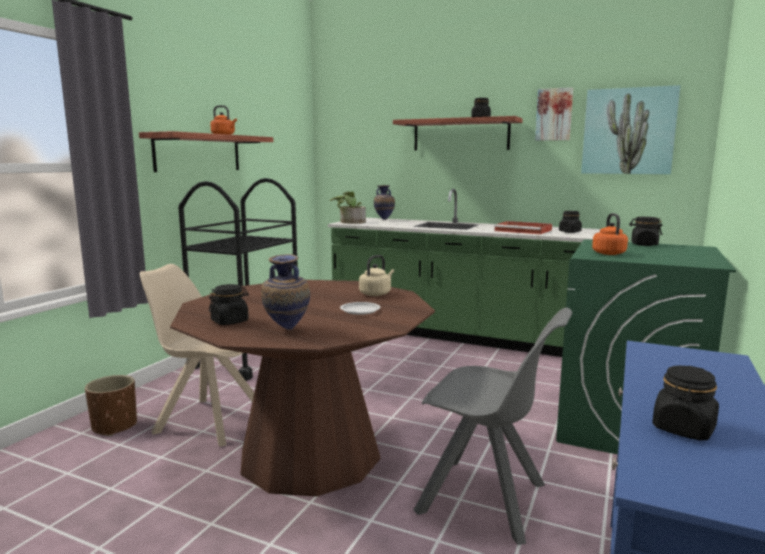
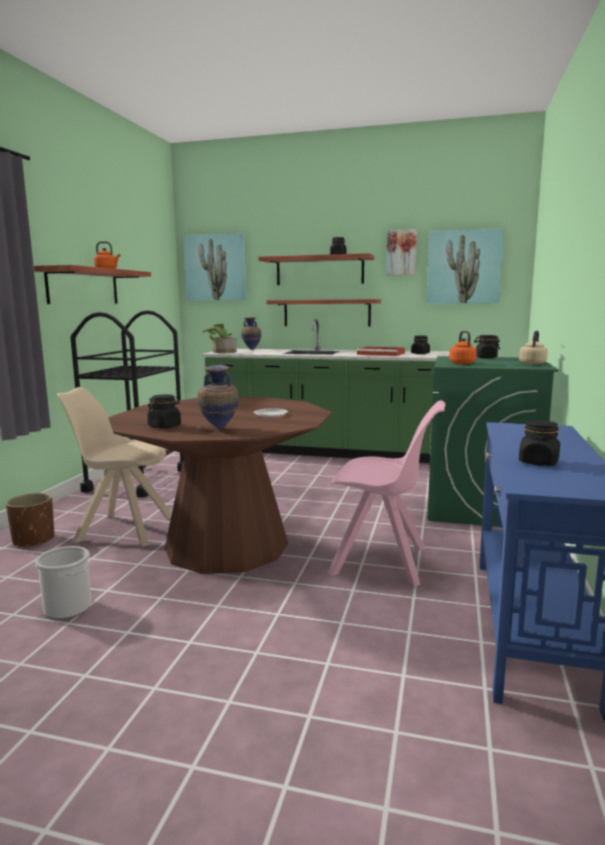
camera: 10 degrees left, 0 degrees up
beige kettle [359,255,394,296] -> beige kettle moved to [519,330,548,365]
grey chair [414,307,572,545] -> pink chair [328,401,446,586]
none -> bucket [35,546,92,619]
none -> picture [184,233,246,300]
none -> shelf [267,299,381,326]

